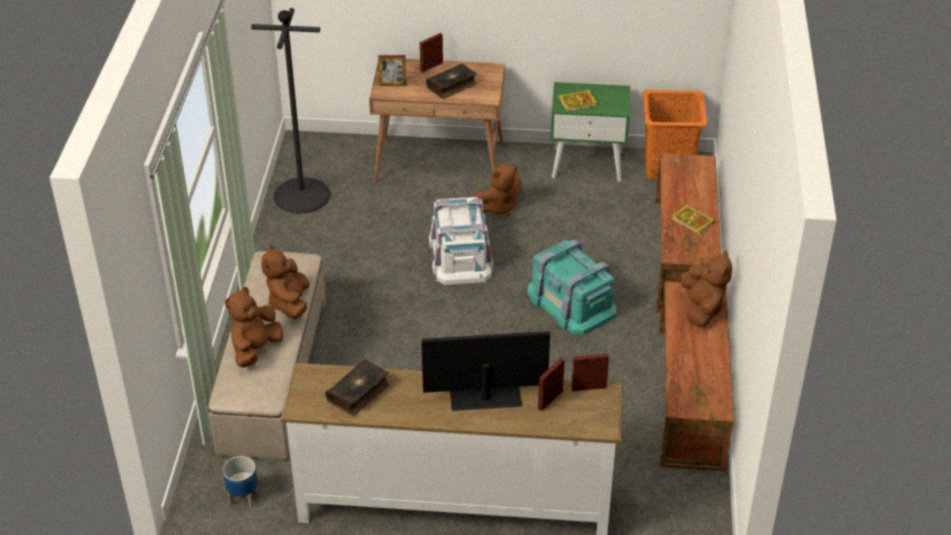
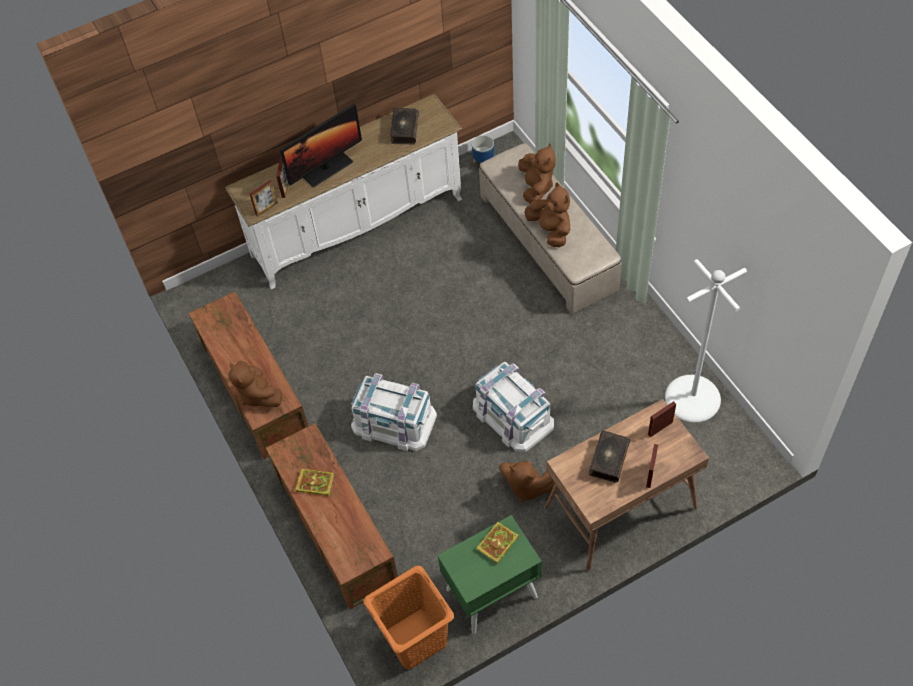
camera: 150 degrees right, 15 degrees up
black clothes rack [251,8,330,213] -> white clothes rack [665,259,747,422]
brown plush toy [473,164,521,216] -> brown plush toy turned 90 degrees counterclockwise [499,461,555,502]
turquoise storage box [527,240,617,335] -> white storage box [351,373,437,451]

